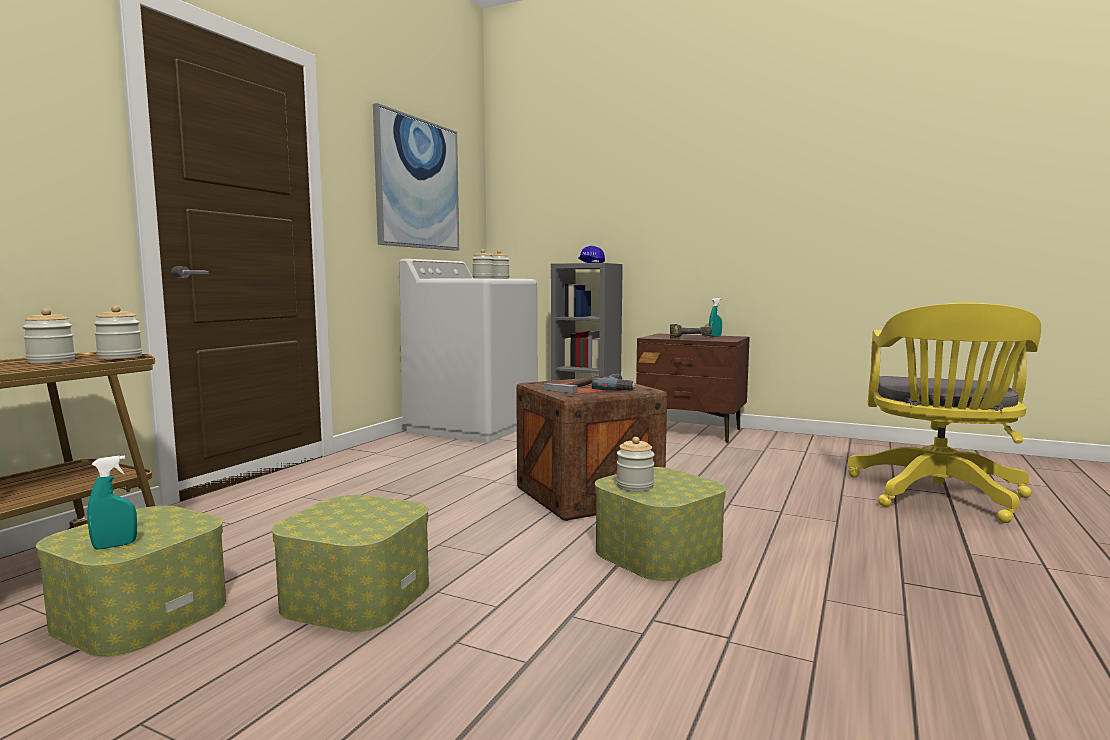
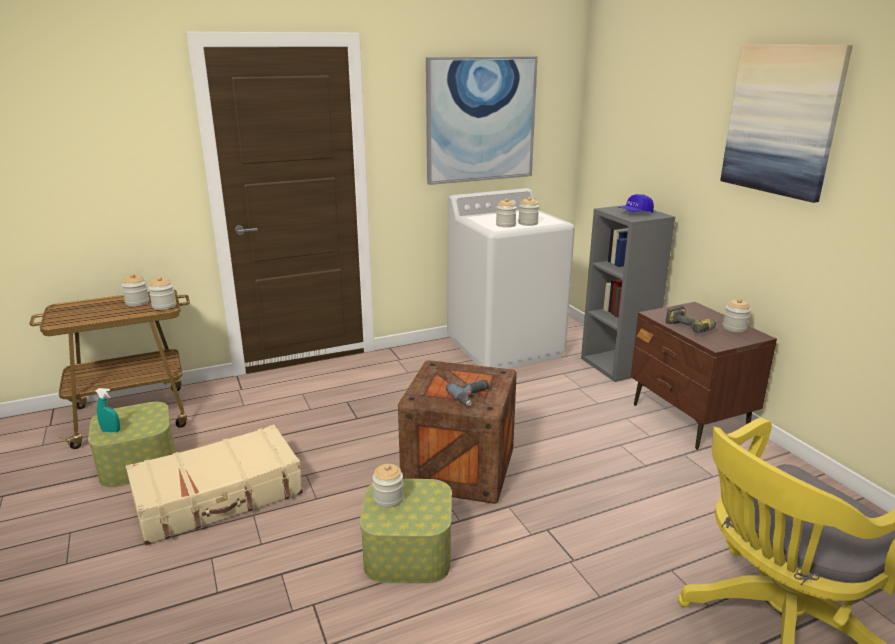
camera: 40 degrees right, 15 degrees up
storage box [272,495,429,632] -> beige suitcase [126,424,303,545]
hammer [544,376,603,394] -> none
turquoise spray bottle [709,298,722,337] -> jar [723,298,751,332]
none -> picture [720,45,853,203]

